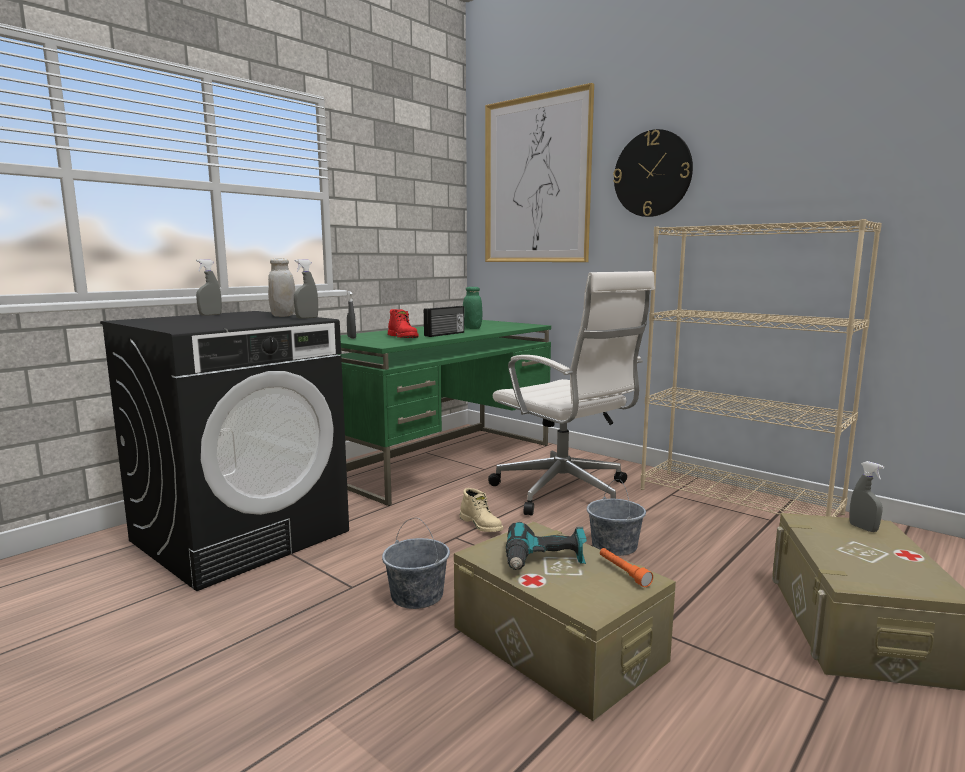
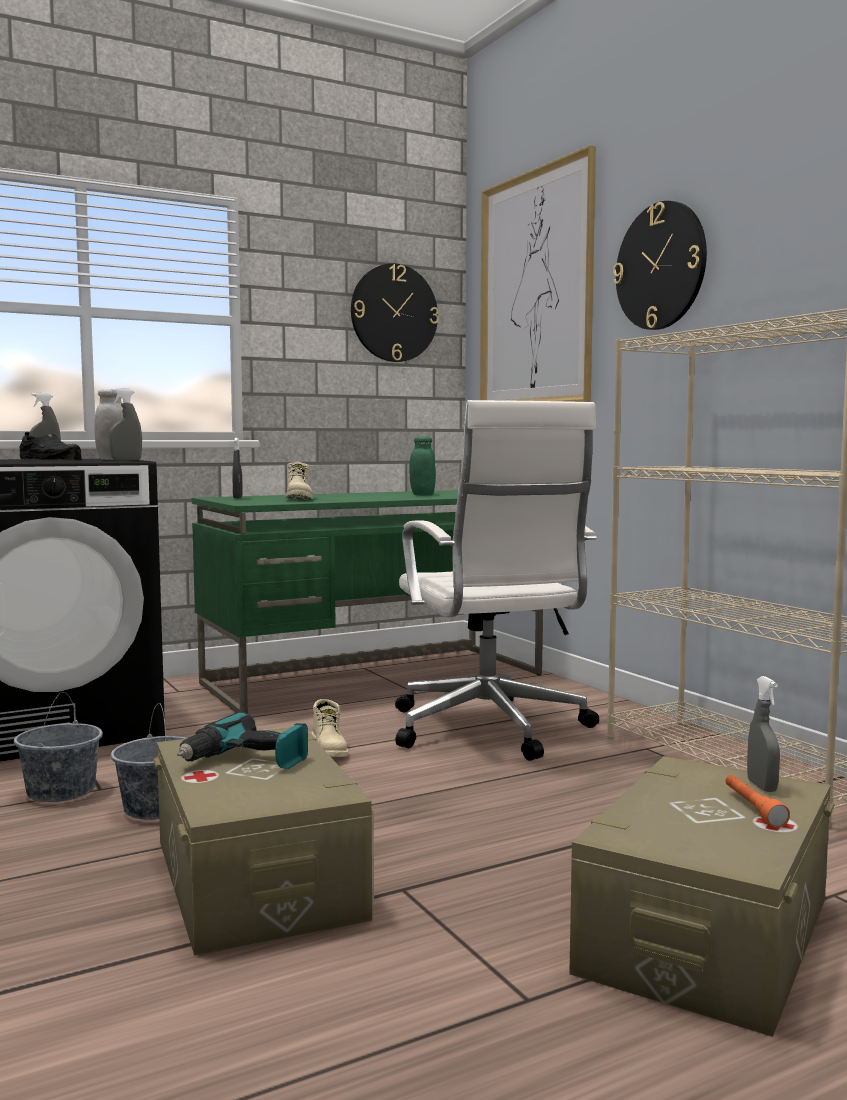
camera: 20 degrees right, 5 degrees down
red boot [388,309,419,338] -> beige boot [286,461,313,500]
radio [424,306,464,337] -> none
grey bucket [587,479,646,556] -> grey bucket moved to [14,692,103,802]
orange flashlight [600,548,653,587] -> orange flashlight moved to [726,775,790,828]
none -> black shoe [19,432,81,460]
none -> wall clock [351,263,439,362]

